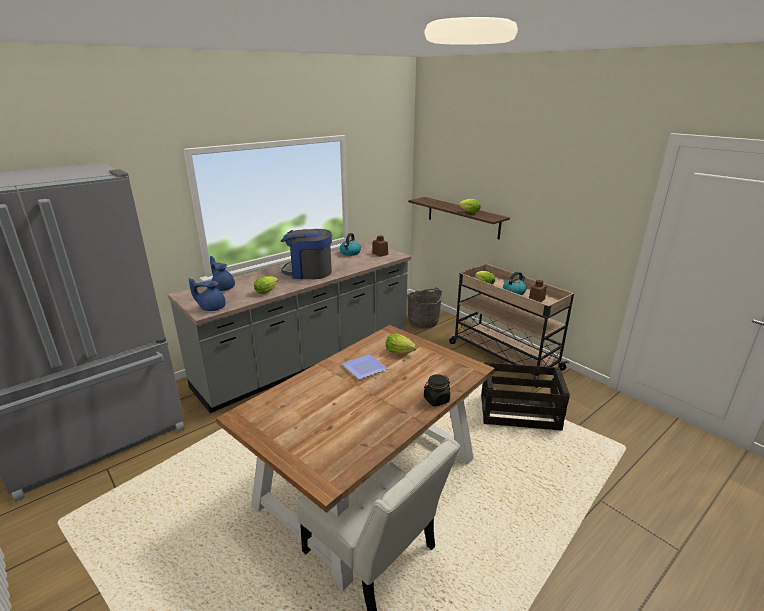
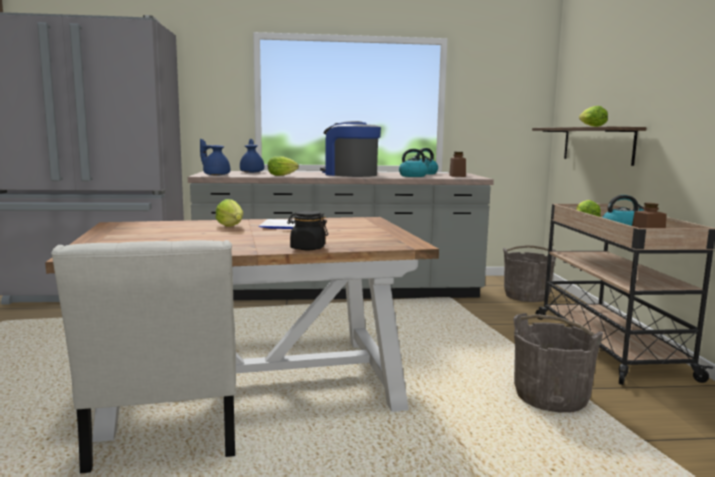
camera: 35 degrees right, 15 degrees down
lettuce [386,333,417,354] -> lettuce moved to [215,199,243,227]
crate [481,362,570,431] -> grey bucket [513,313,604,412]
none -> kettle [399,149,432,177]

